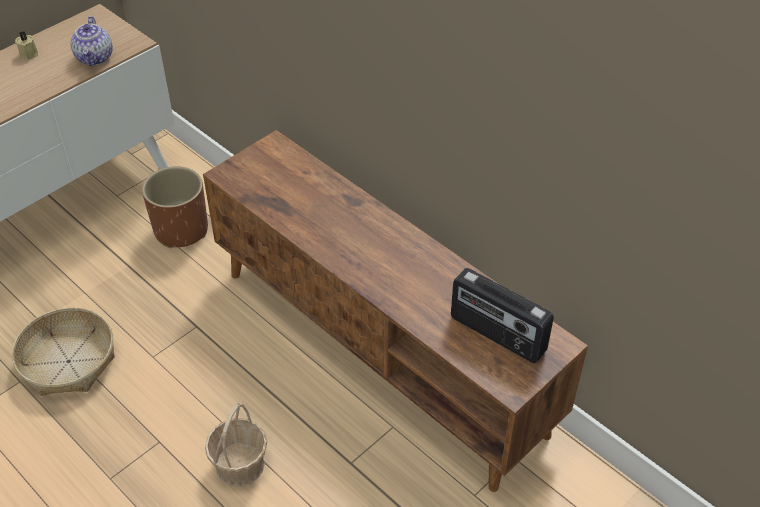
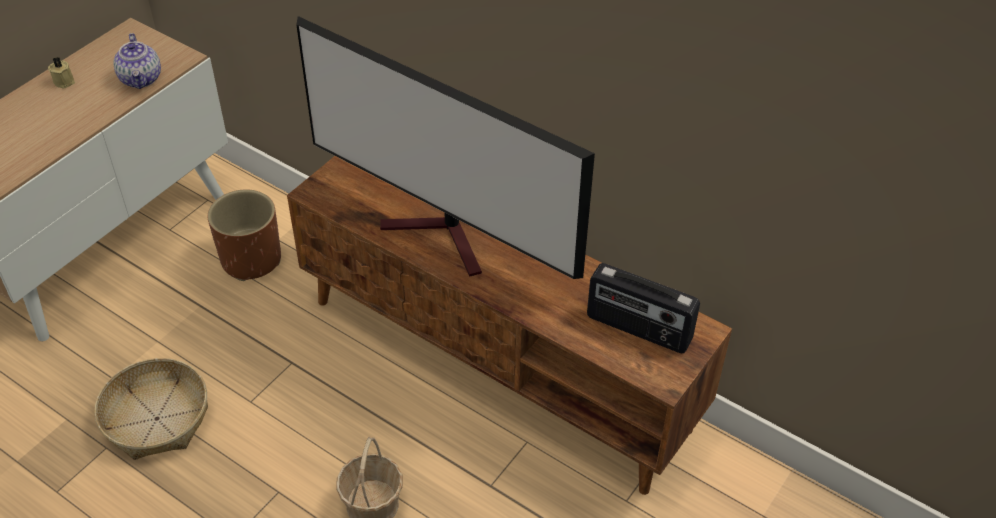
camera: 10 degrees left, 0 degrees up
none -> television [296,16,595,279]

